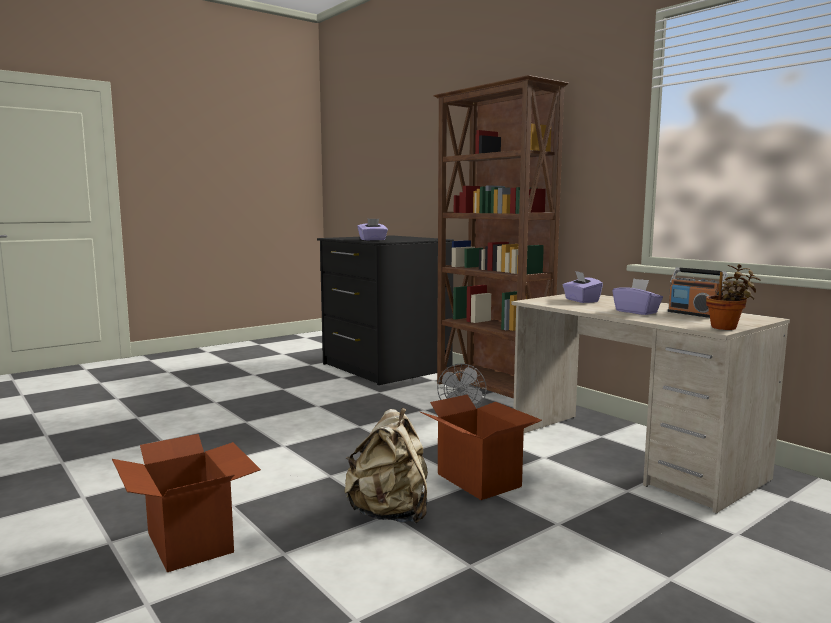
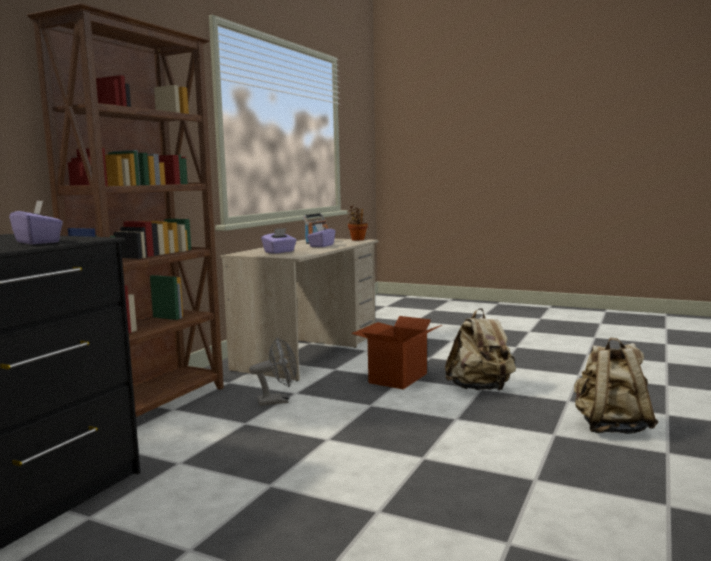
camera: 115 degrees left, 0 degrees up
cardboard box [112,434,261,572] -> beige backpack [574,337,659,434]

